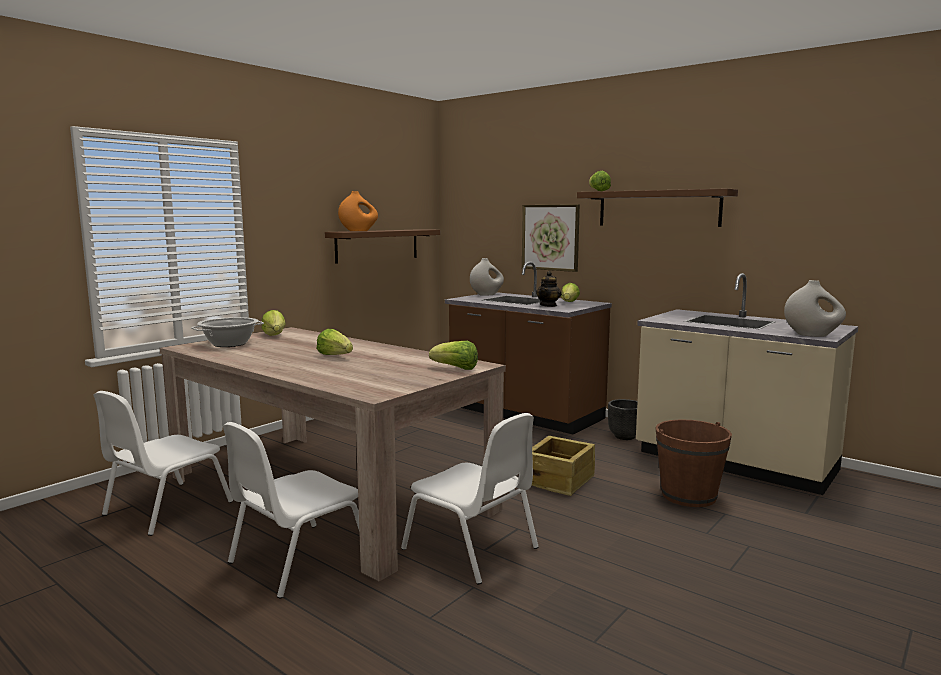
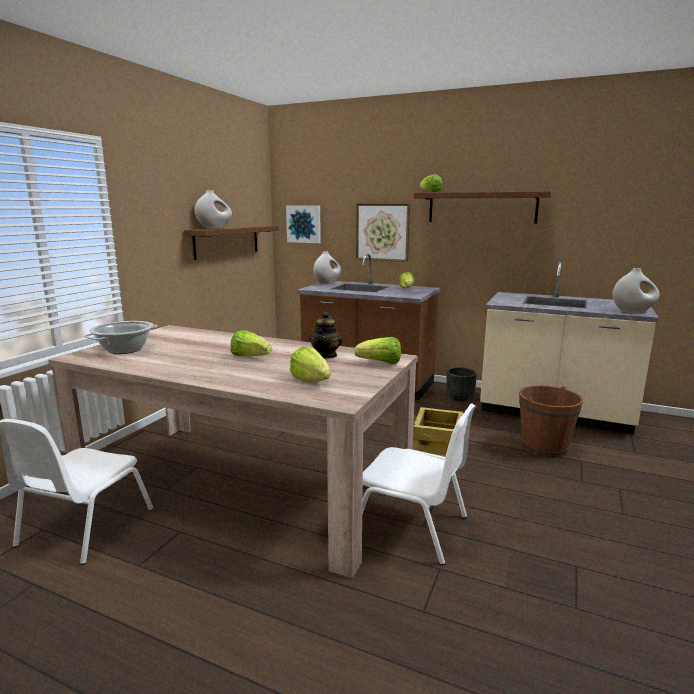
camera: 15 degrees left, 5 degrees up
white chair [223,422,359,598] -> none
lettuce [262,310,286,336] -> lettuce moved to [290,347,331,382]
orange vase [338,191,378,231] -> white vase [195,190,232,229]
teapot [536,271,561,307] -> teapot moved to [309,311,342,359]
none -> picture [286,206,321,243]

